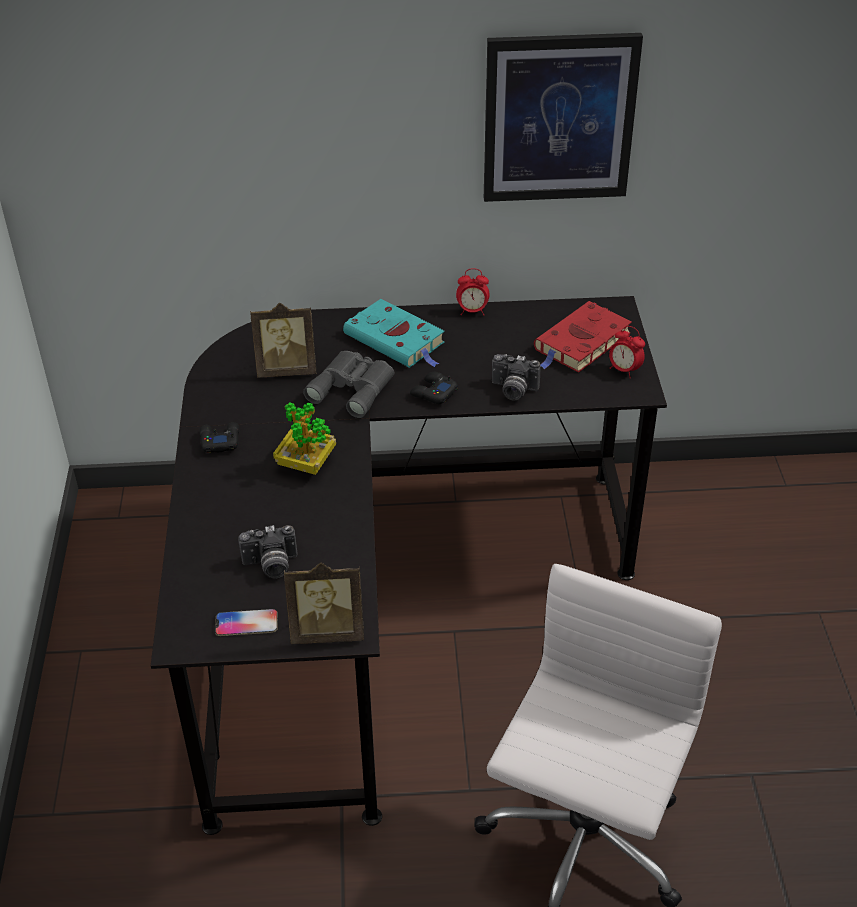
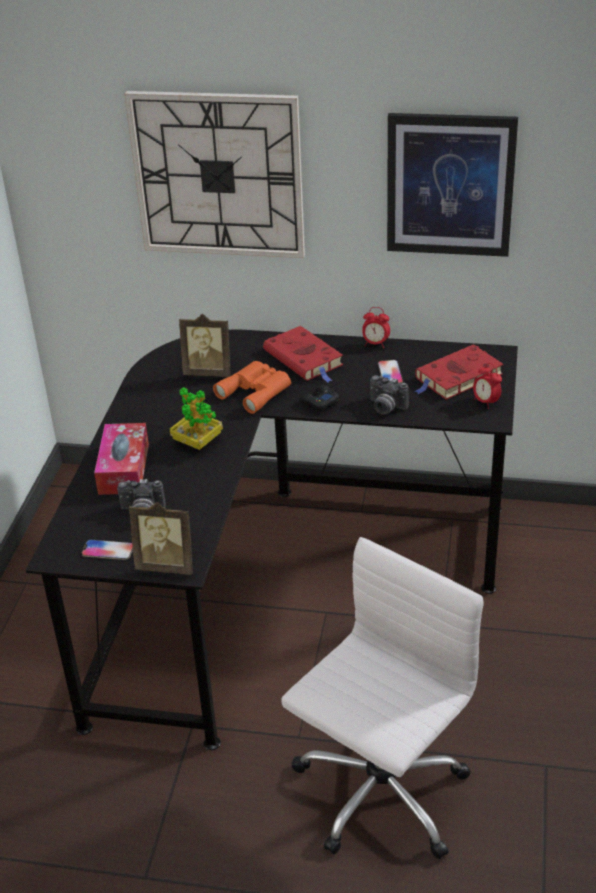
camera: 15 degrees right, 5 degrees down
black game controller [200,422,239,453] -> none
grey binoculars [303,351,394,418] -> orange binoculars [213,361,291,414]
turquoise book [343,299,445,368] -> red book [263,326,343,382]
none -> tissue box [94,423,149,495]
none -> wall clock [124,91,305,258]
none -> phone [378,360,403,383]

